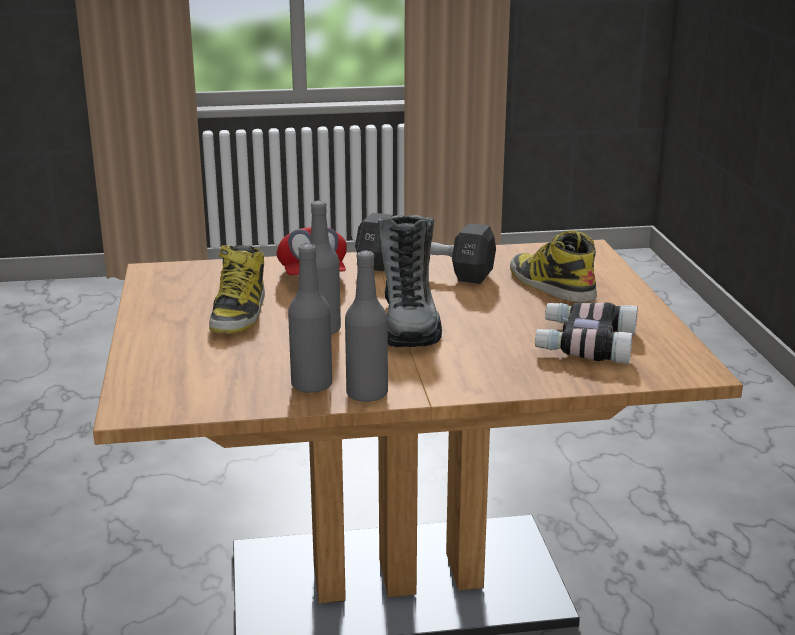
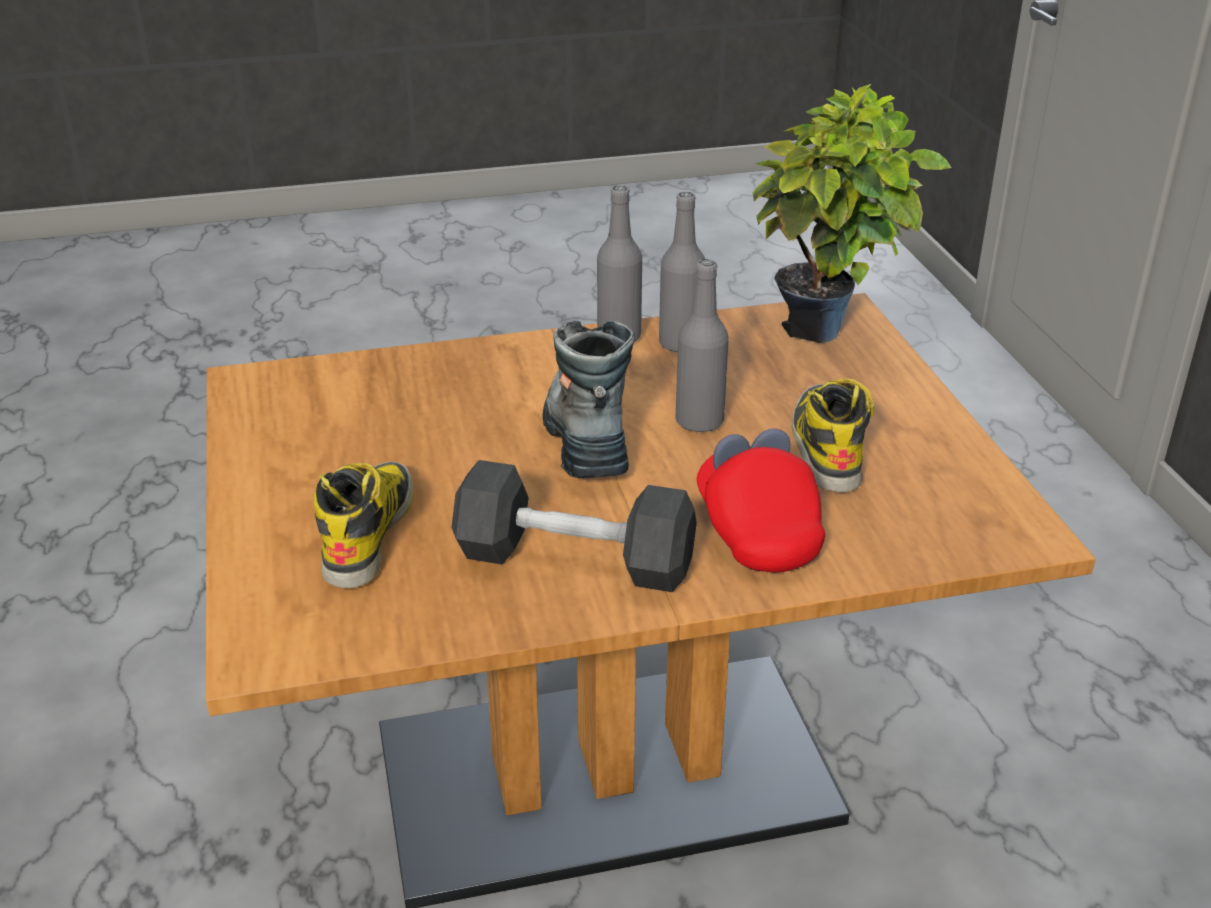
camera: 175 degrees right, 10 degrees up
boot [510,230,597,303] -> boot turned 135 degrees counterclockwise [314,462,413,588]
binoculars [535,302,638,364] -> none
none -> potted plant [752,84,952,343]

